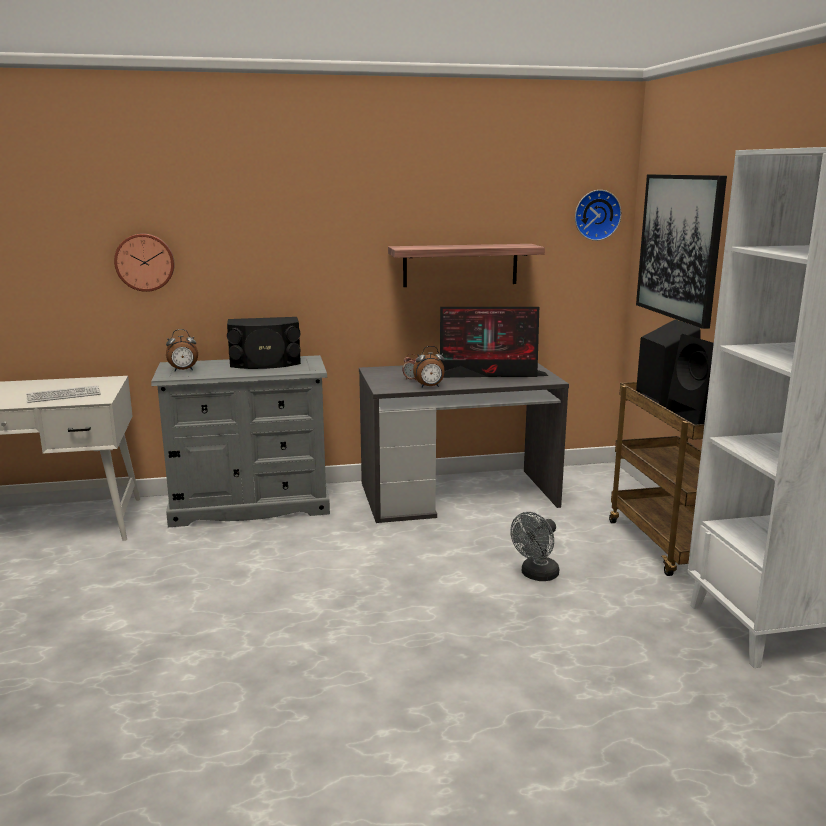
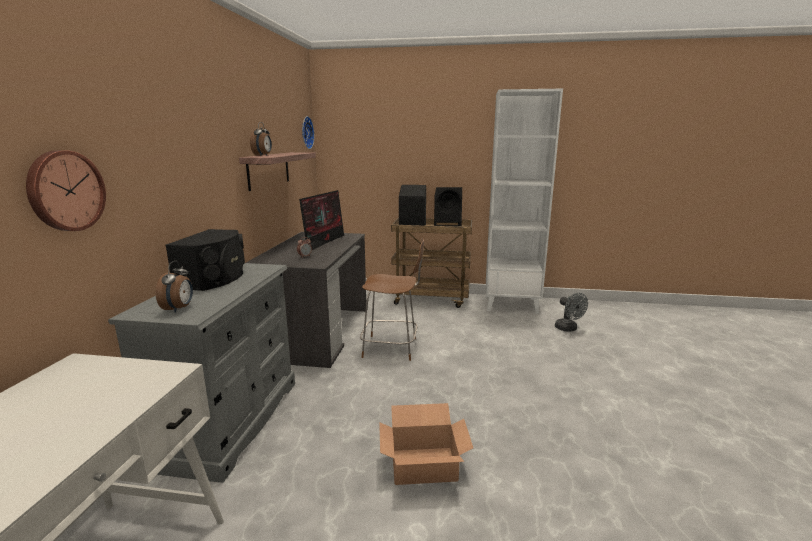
camera: 70 degrees left, 0 degrees up
keyboard [26,385,101,403] -> none
alarm clock [413,346,445,388] -> alarm clock moved to [250,122,272,156]
grey fan [510,512,559,581] -> grey fan moved to [555,293,588,332]
picture [636,174,727,329] -> none
none -> brown chair [360,239,424,361]
none -> cardboard box [379,403,473,485]

